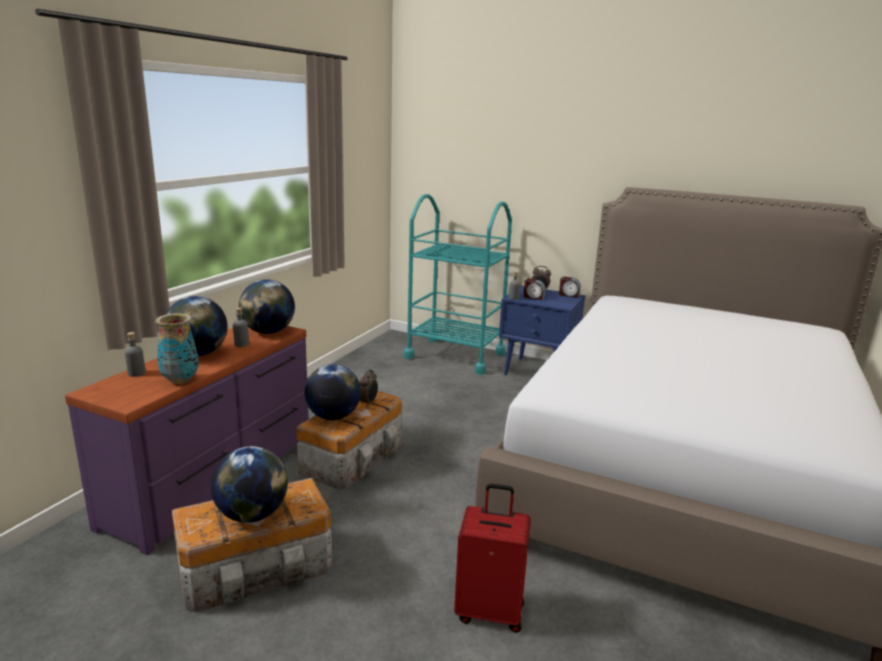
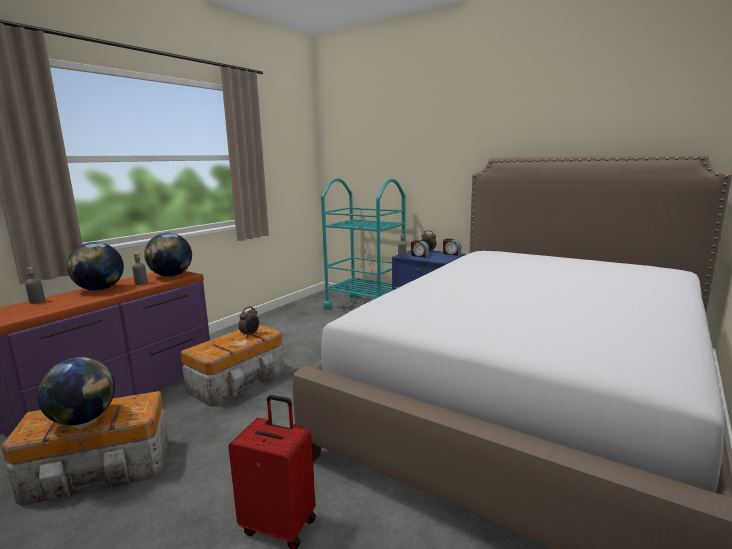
camera: 10 degrees right, 5 degrees down
vase [156,313,199,384] -> none
globe [305,364,361,420] -> none

